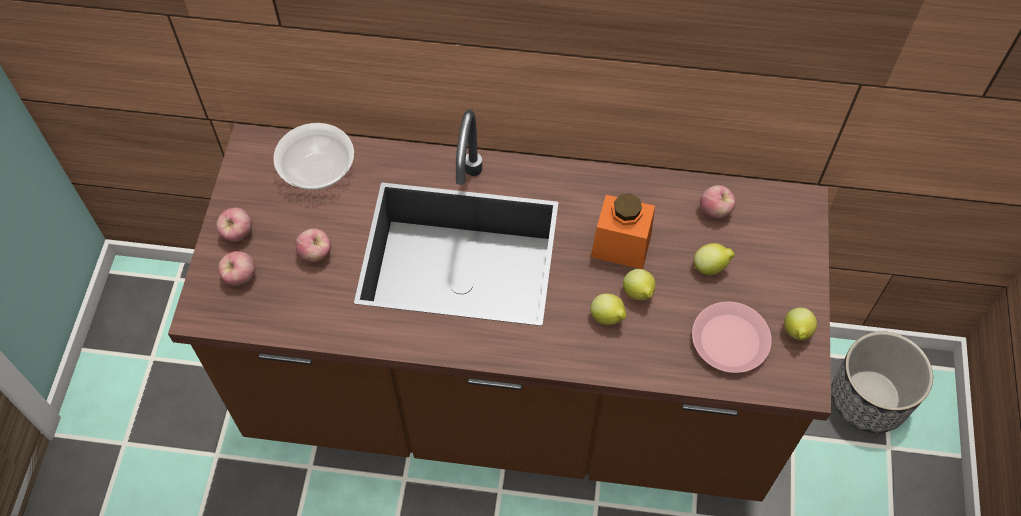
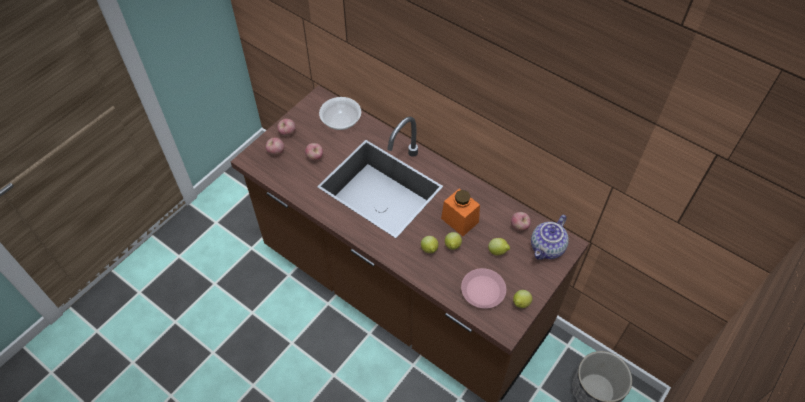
camera: 30 degrees right, 5 degrees down
none -> teapot [531,215,569,260]

